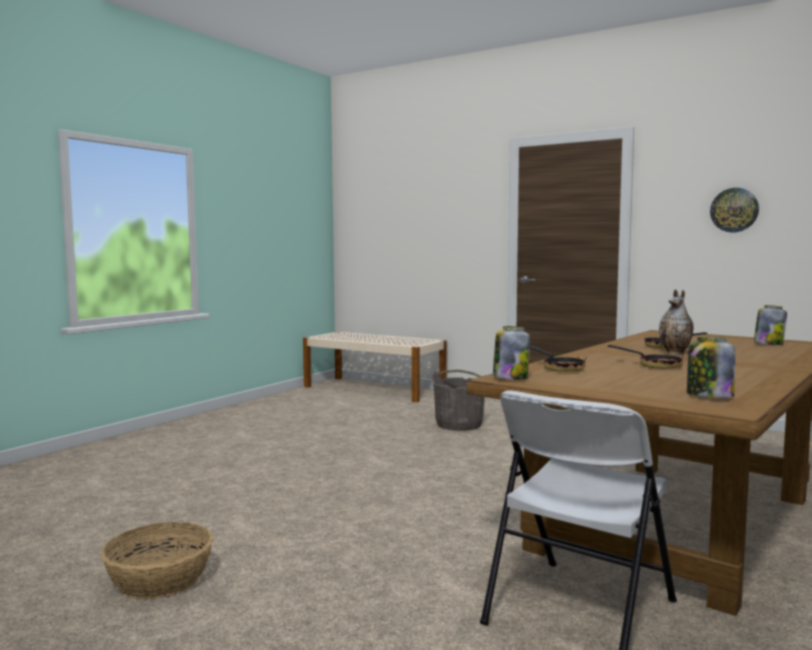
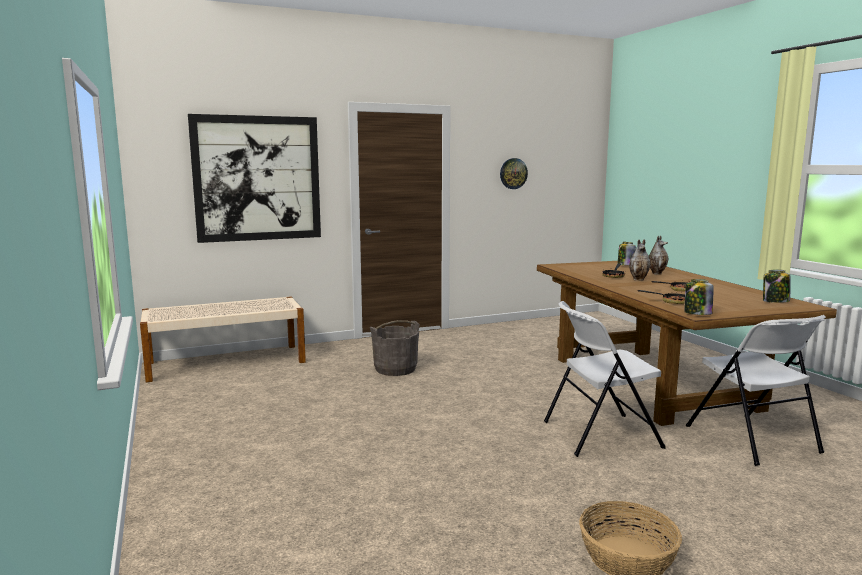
camera: 55 degrees left, 5 degrees up
none -> picture [188,114,321,243]
none -> white chair [544,301,666,457]
none -> vase [648,235,668,275]

